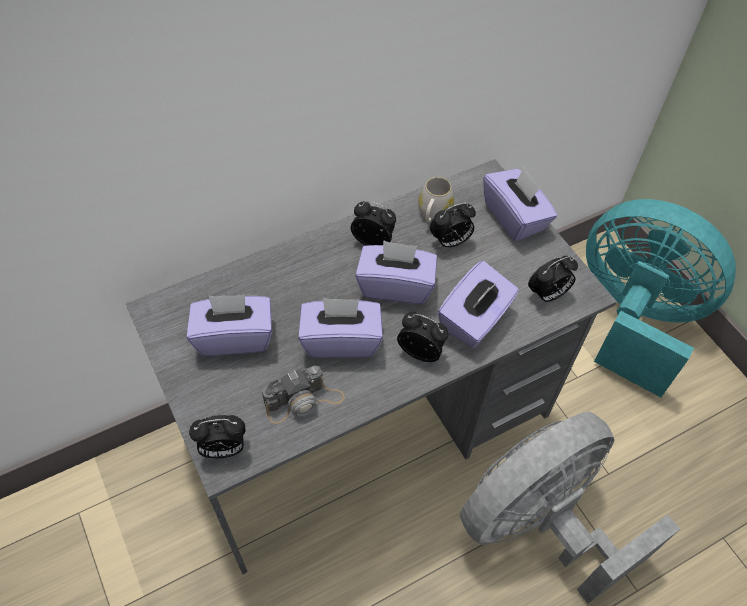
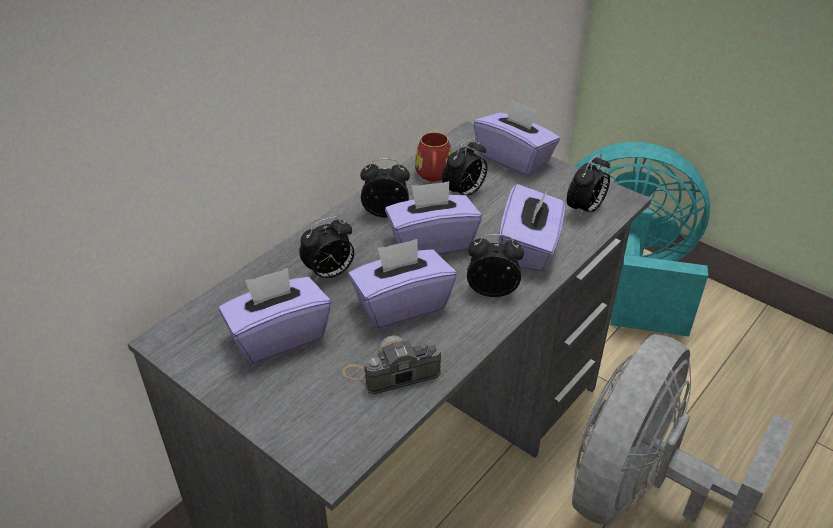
camera: 20 degrees left, 15 degrees down
alarm clock [189,415,246,459] -> alarm clock moved to [299,216,354,281]
camera [262,366,345,424] -> camera turned 150 degrees counterclockwise [342,335,441,394]
white mug [418,177,454,222] -> red mug [415,132,452,182]

